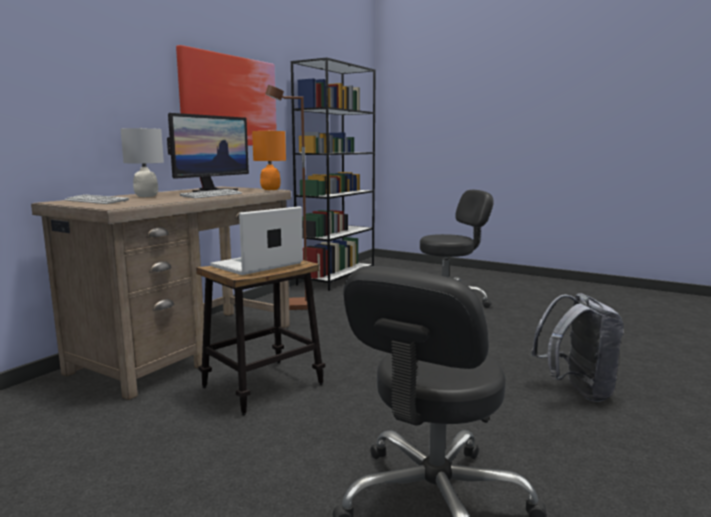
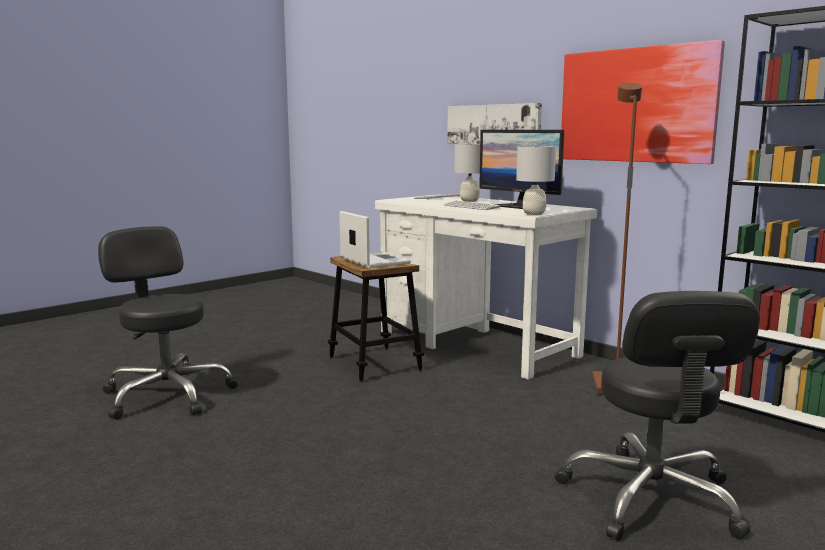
camera: 105 degrees right, 0 degrees up
brown desk [31,186,291,400] -> white desk [375,194,597,380]
orange table lamp [252,130,286,190] -> grey table lamp [516,145,556,215]
grey backpack [531,293,624,402] -> none
none -> picture [447,103,542,144]

